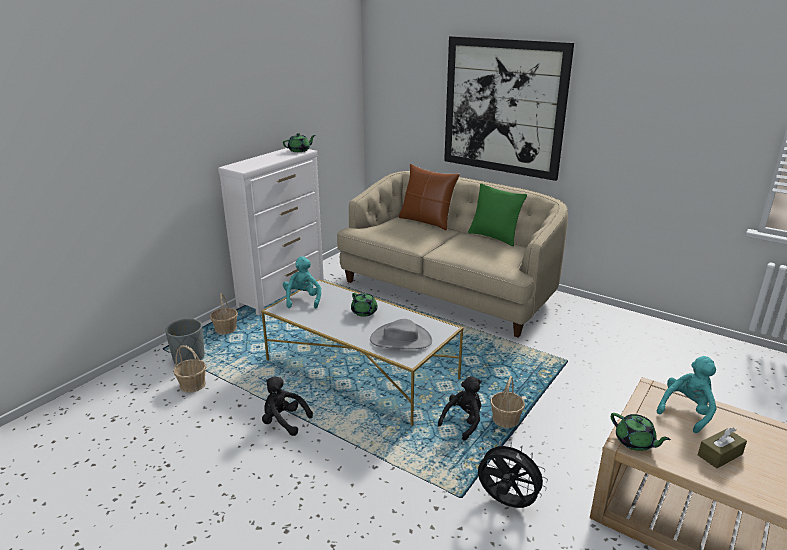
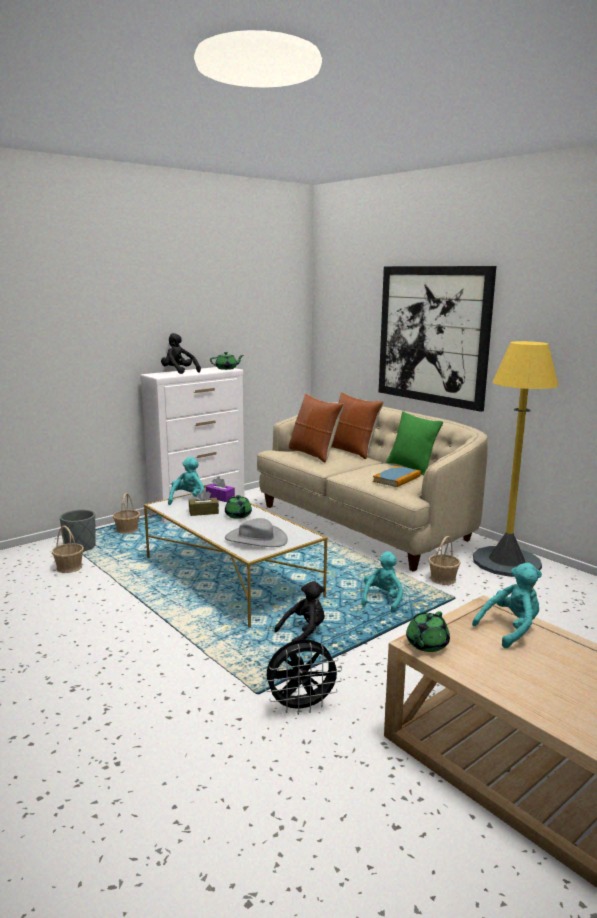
camera: 15 degrees right, 10 degrees down
black plush toy [262,376,313,436] -> black plush toy moved to [161,333,201,374]
black fan [478,441,548,508] -> black fan turned 120 degrees clockwise [265,639,342,715]
basket [490,376,525,428] -> basket moved to [428,536,461,585]
green teapot [611,413,671,451] -> green teapot turned 60 degrees clockwise [406,611,450,652]
brown tissue box [698,427,747,468] -> brown tissue box moved to [189,490,219,516]
none -> purple tissue box [206,477,235,502]
none -> brown pillow [289,394,344,463]
none -> turquoise plush toy [361,551,403,613]
none -> book [373,466,421,487]
none -> yellow floor lamp [473,341,558,577]

